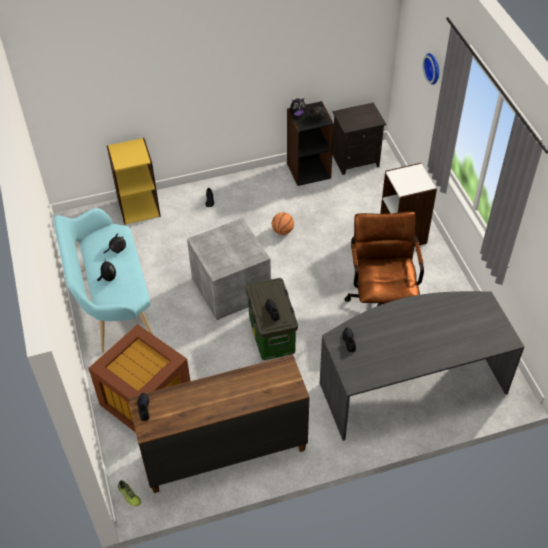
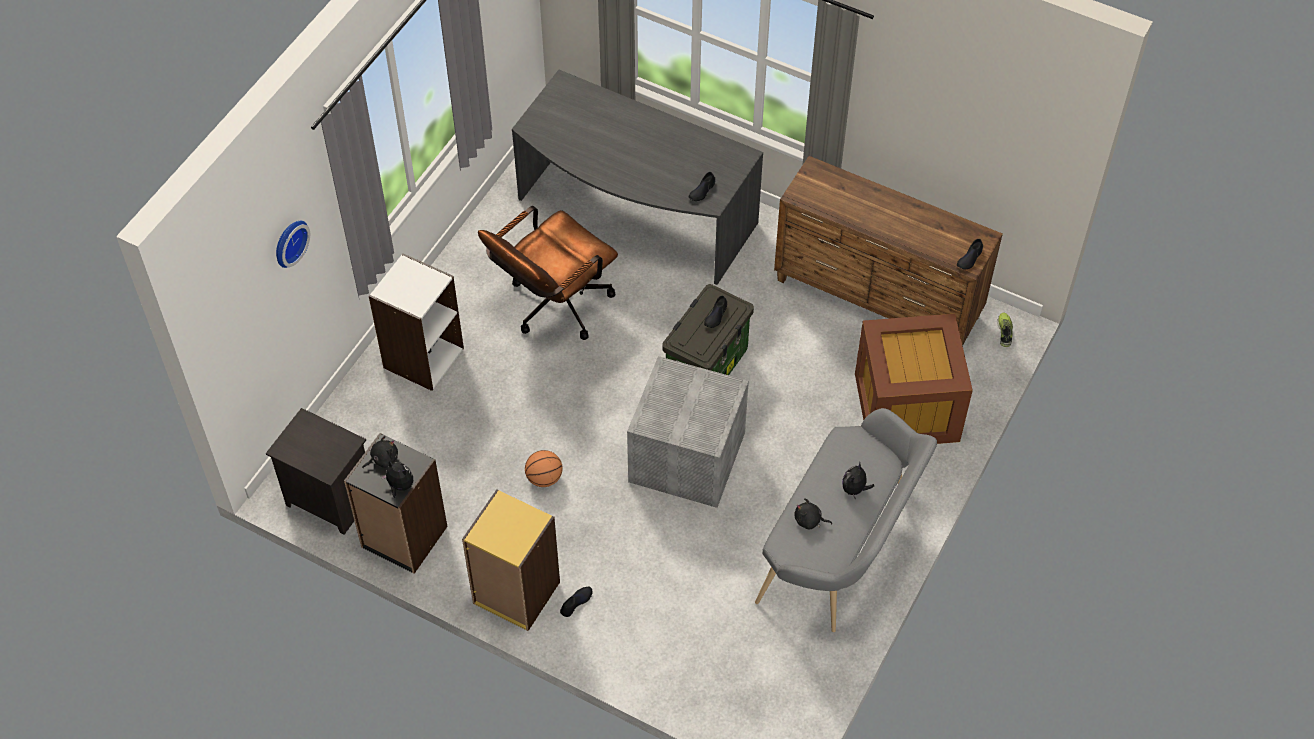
camera: 135 degrees left, 5 degrees up
turquoise bench [54,208,153,352] -> grey bench [755,408,937,632]
yellow bookcase [106,138,161,225] -> yellow bookcase moved to [462,489,560,631]

